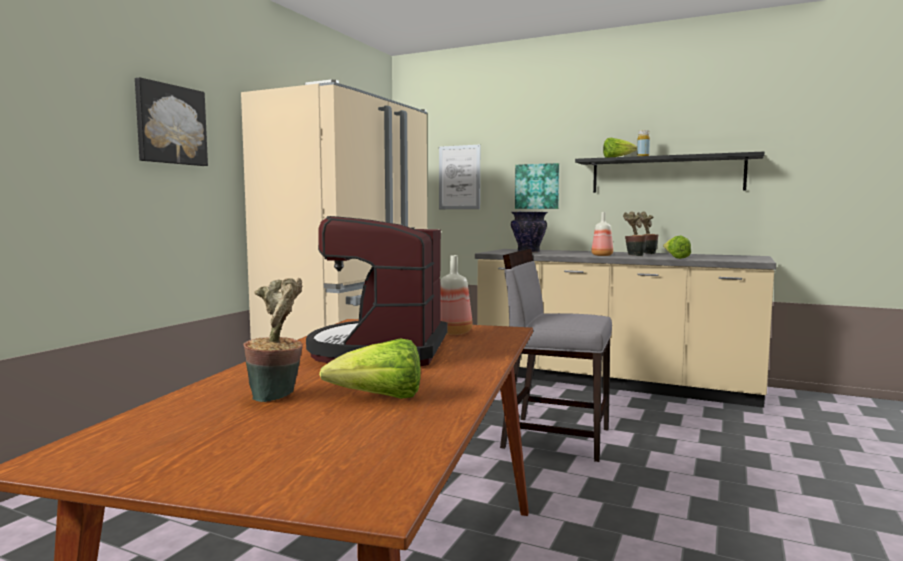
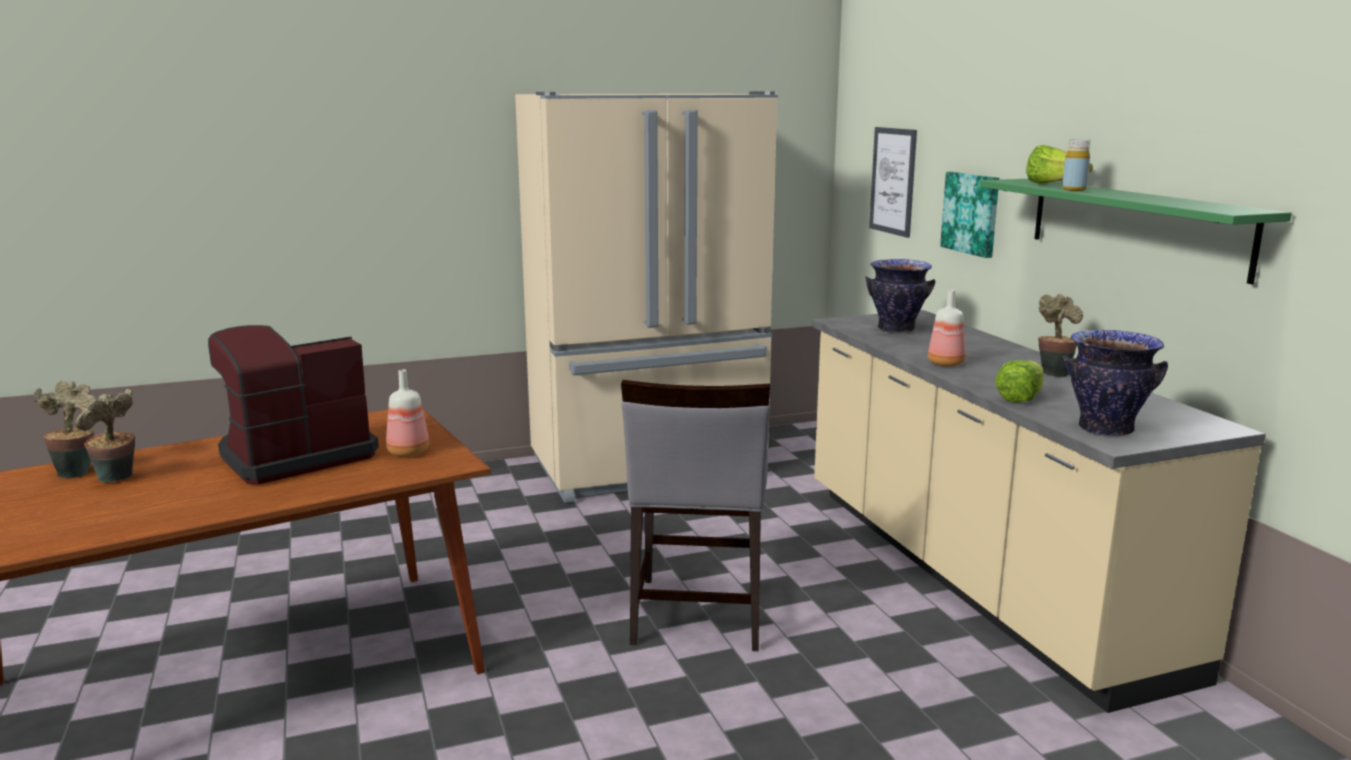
camera: 45 degrees right, 10 degrees up
picture [135,77,208,166] -> none
lettuce [319,338,421,399] -> none
grey chair [500,249,612,462] -> grey chair turned 150 degrees counterclockwise [621,380,770,651]
black shelf [575,152,765,193] -> green shelf [980,179,1292,285]
potted plant [623,212,647,256] -> potted plant moved to [33,381,97,479]
none -> vase [1062,330,1168,437]

